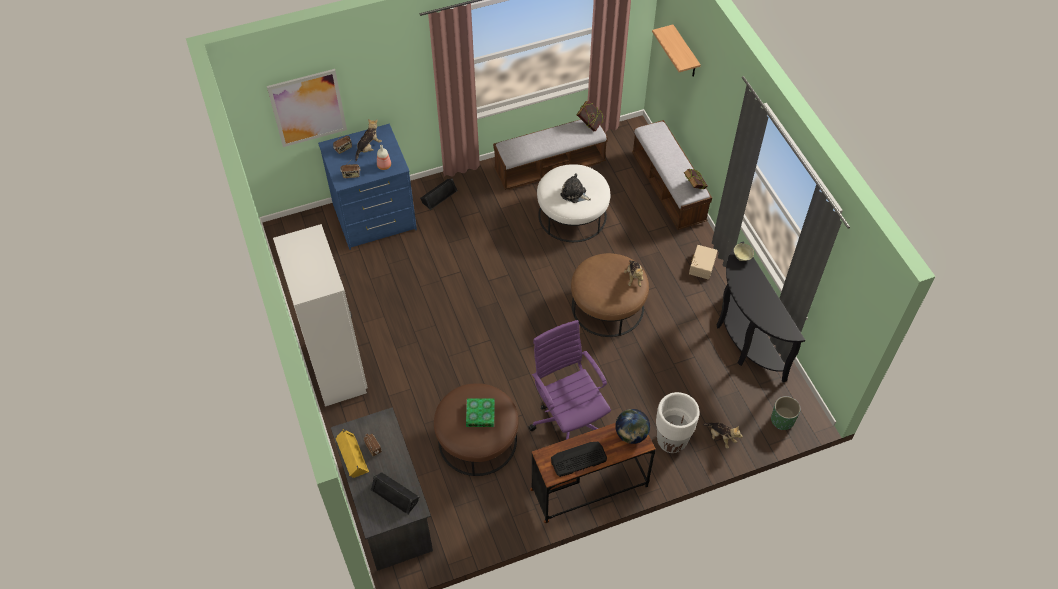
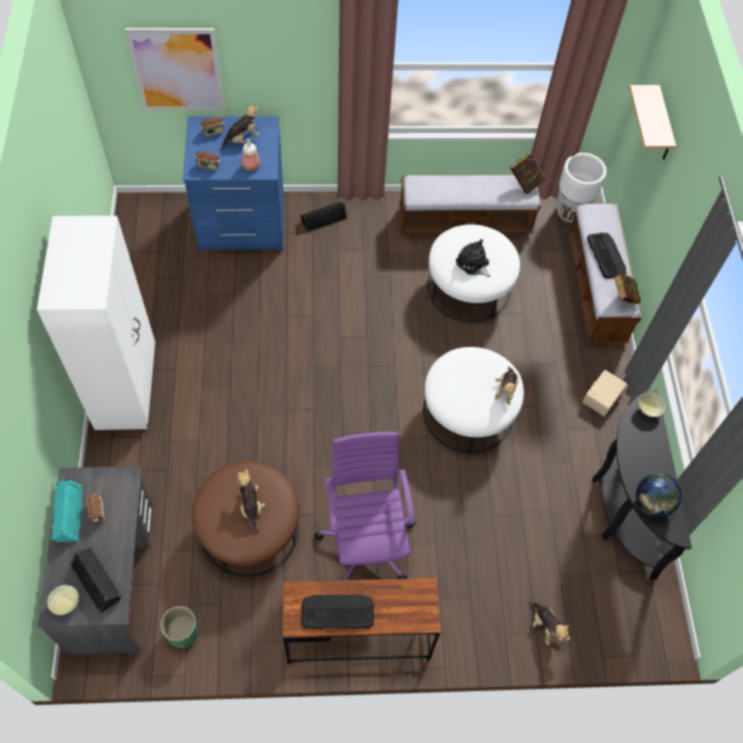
camera: 15 degrees right, 5 degrees up
yellow speaker [335,429,369,478] -> turquoise speaker [51,478,83,542]
book [466,398,495,427] -> plush toy [237,469,265,533]
brown ottoman [571,253,649,337] -> white ottoman [423,347,524,454]
globe [615,409,650,444] -> globe moved to [636,473,682,518]
white planter [656,392,699,453] -> white planter moved to [557,153,607,223]
green planter [771,396,800,430] -> green planter moved to [161,606,198,648]
none -> beige bowl [47,585,79,615]
none -> keyboard [587,233,627,279]

